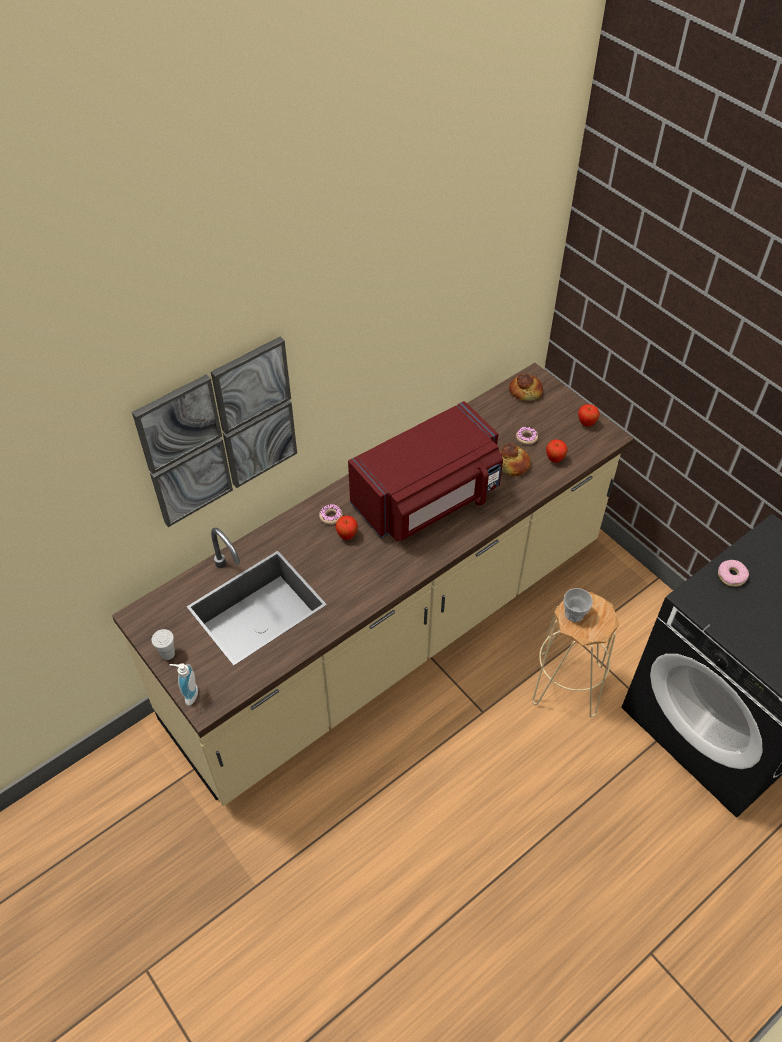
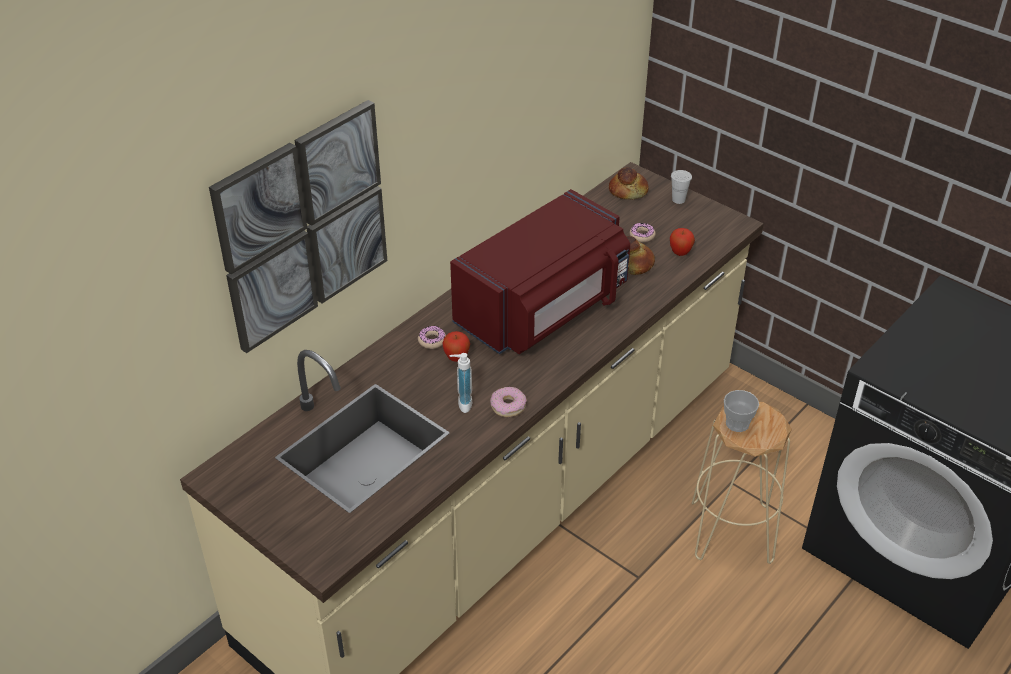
camera: 10 degrees left, 10 degrees down
white cup [151,629,175,660] -> white cup moved to [671,170,692,204]
soap dispenser [169,663,198,706] -> soap dispenser moved to [449,353,472,413]
apple [578,404,600,427] -> none
donut [718,560,749,587] -> donut moved to [490,387,527,417]

